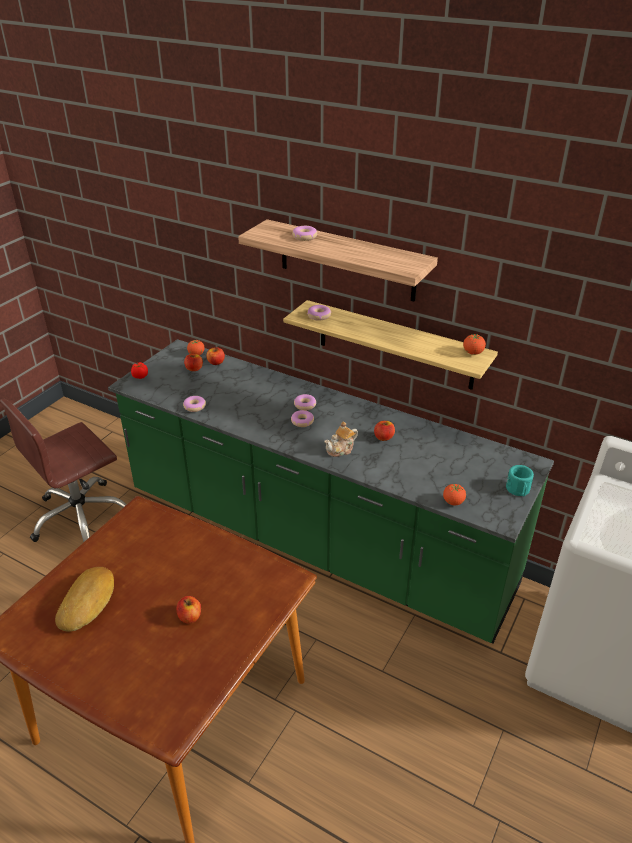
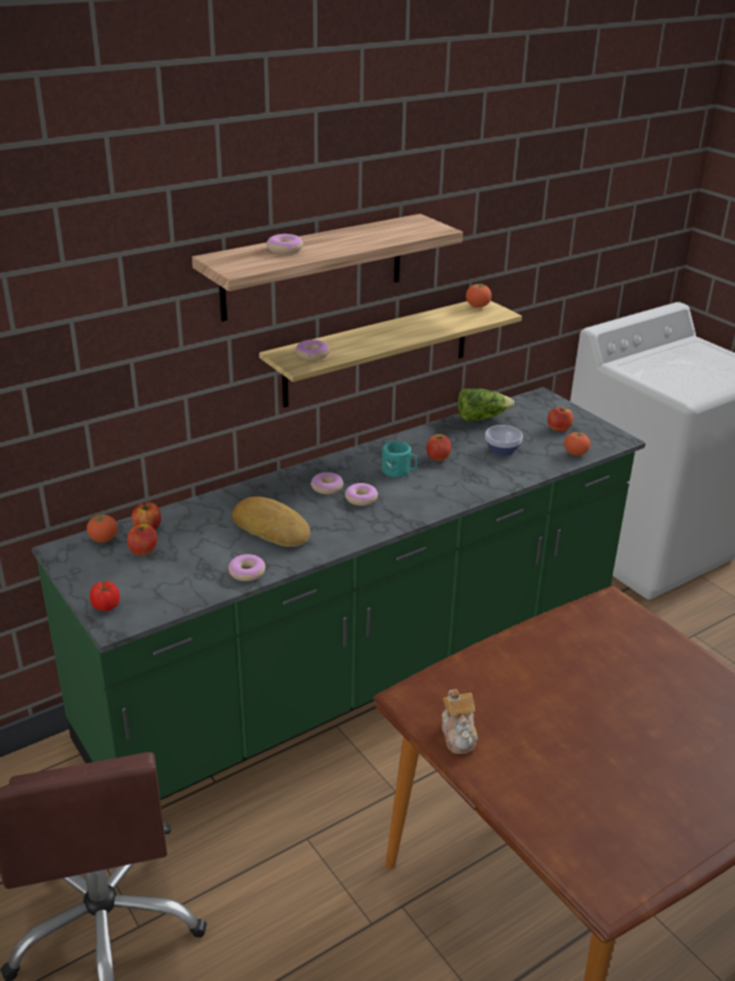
camera: 65 degrees left, 5 degrees down
bread [55,567,114,632] -> bread moved to [232,496,311,547]
apple [177,596,201,624] -> apple moved to [547,407,573,431]
teapot [324,422,358,457] -> teapot moved to [442,689,478,754]
turquoise mug [506,465,534,496] -> turquoise mug moved to [382,441,417,477]
none -> lettuce [458,388,514,421]
none -> bowl [485,425,523,456]

